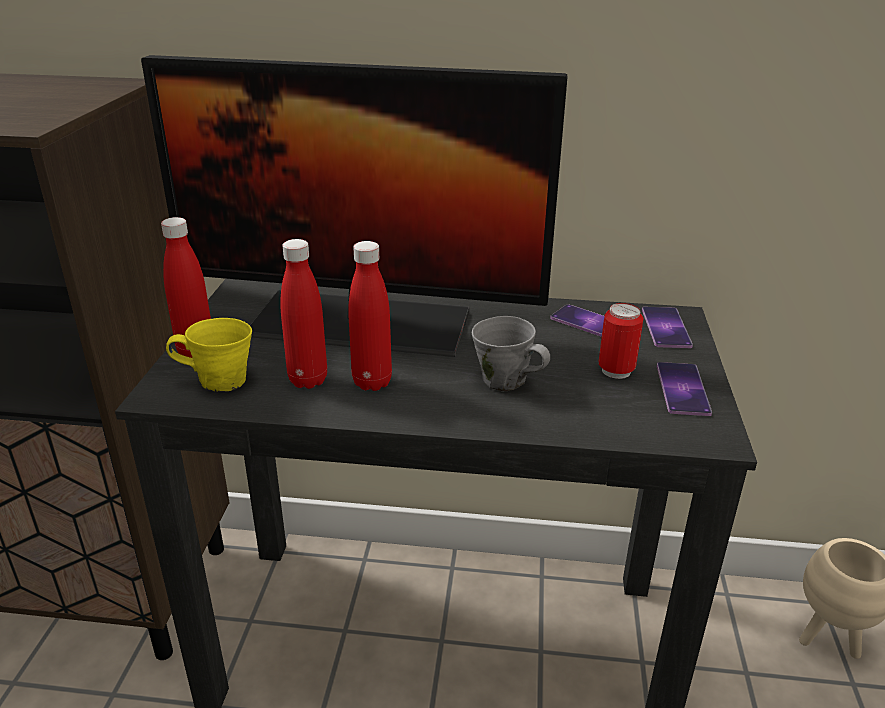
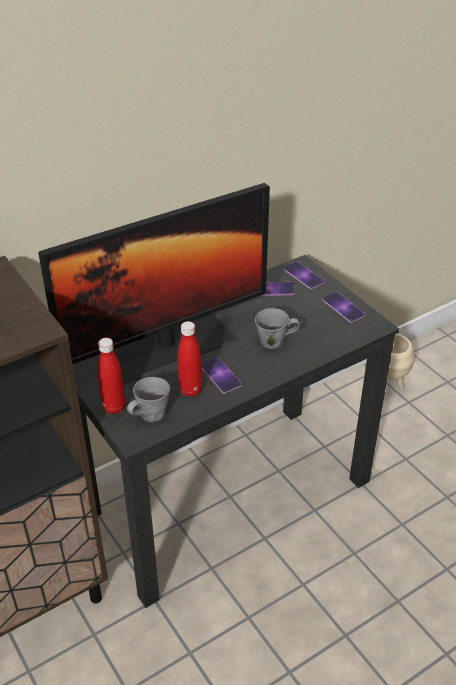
camera: 40 degrees left, 10 degrees up
yellow mug [166,318,252,392] -> grey mug [127,377,170,422]
red bottle [348,241,392,391] -> phone [201,356,242,394]
can [599,303,643,379] -> none

